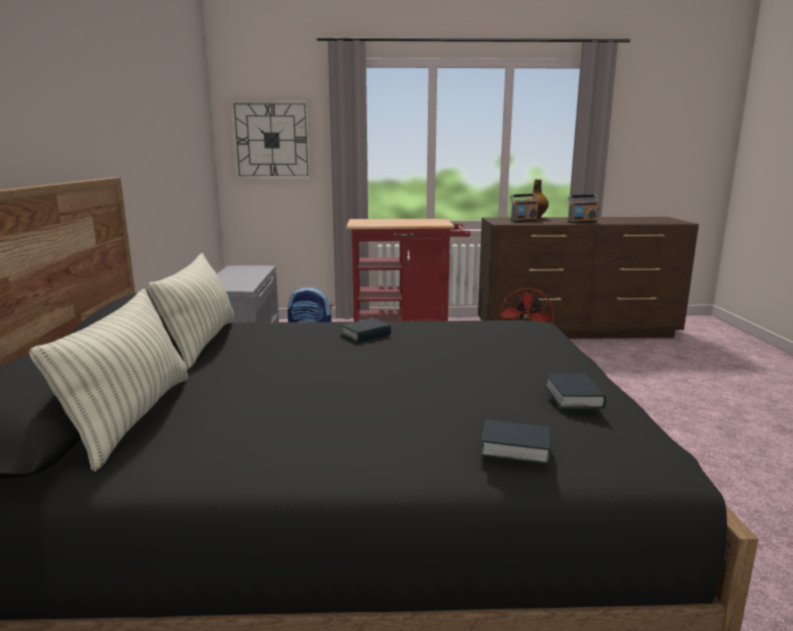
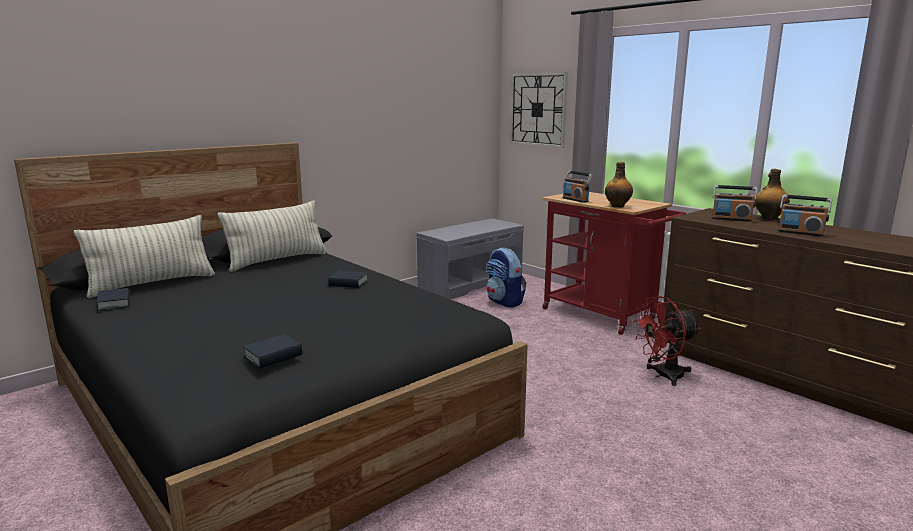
camera: 50 degrees right, 0 degrees up
book [481,420,550,465] -> book moved to [97,288,130,311]
none -> radio [563,171,593,203]
none -> bottle [605,162,633,208]

